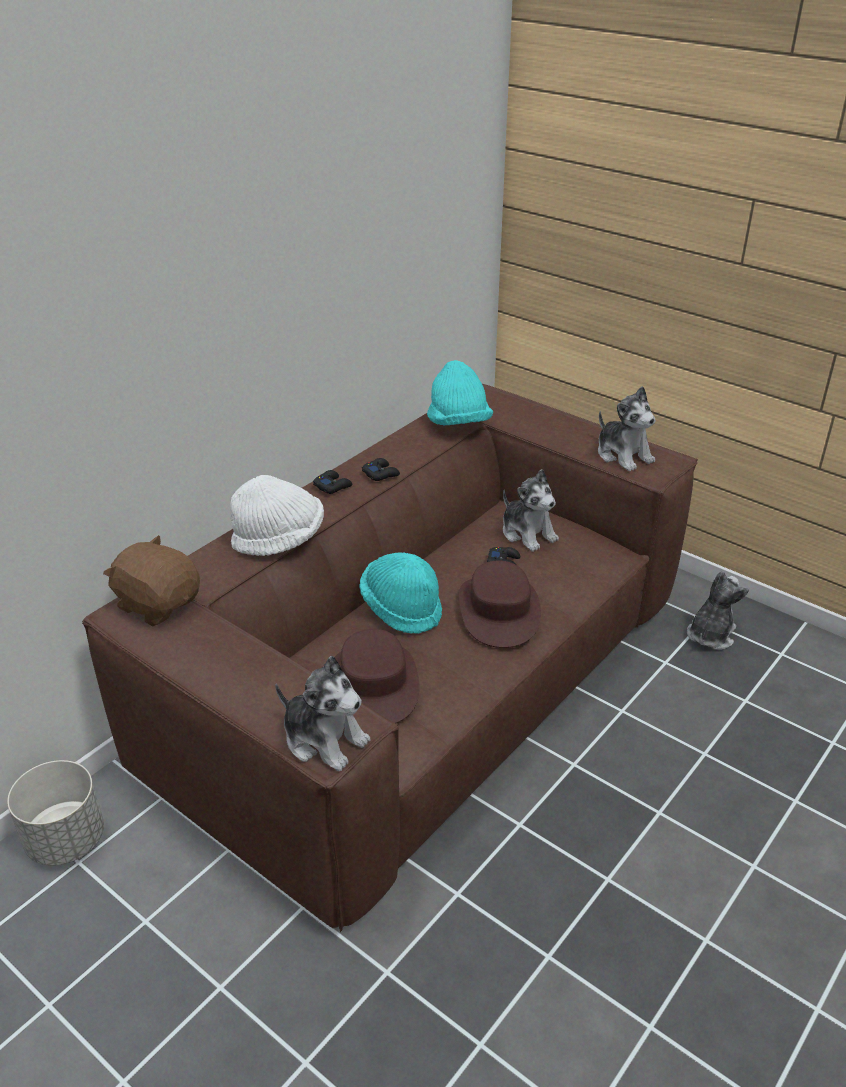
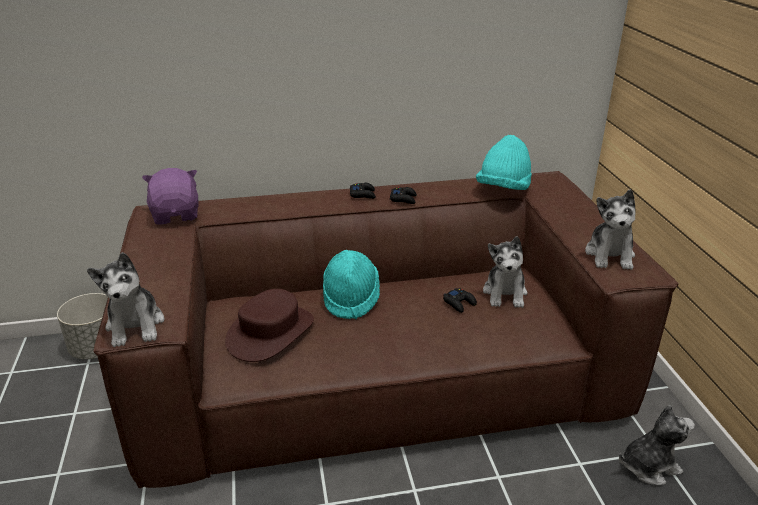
camera: 40 degrees right, 5 degrees down
brown plush toy [103,535,200,627] -> purple plush toy [142,168,199,225]
white hat [230,475,324,556] -> none
brown hat [459,560,541,648] -> none

